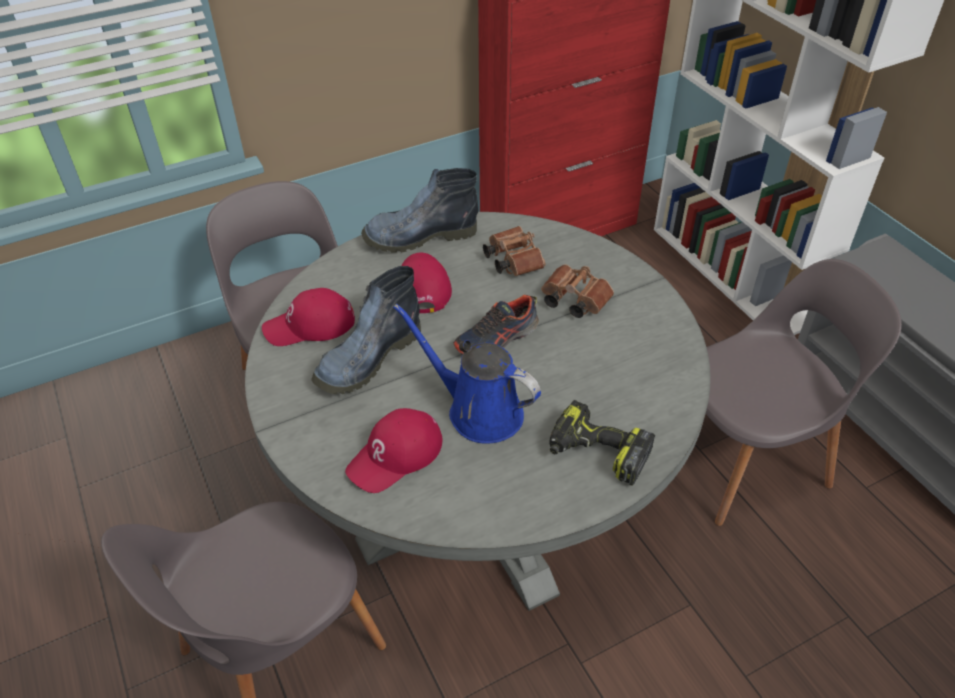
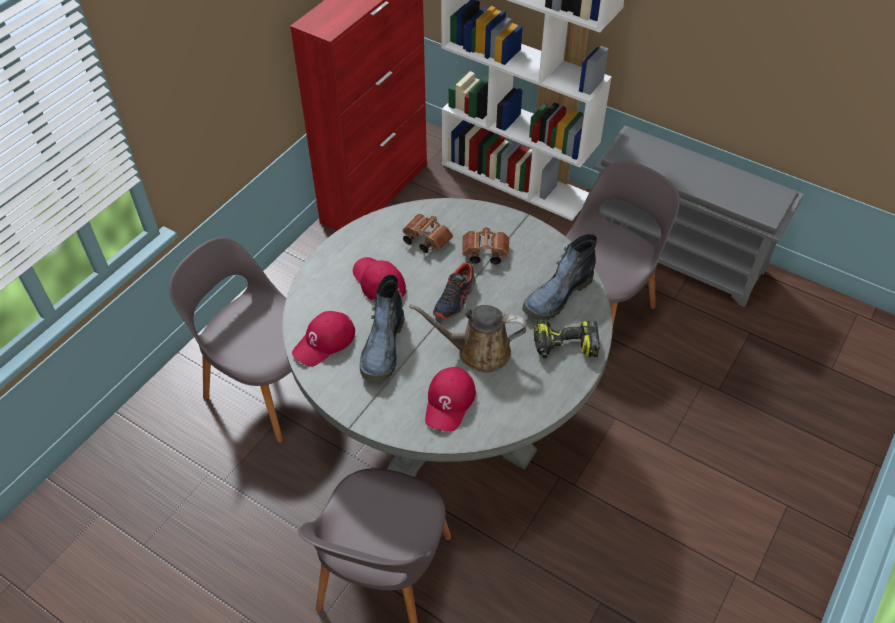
camera: 30 degrees left, 5 degrees up
boot [361,168,478,253] -> boot moved to [522,234,597,320]
blue watering can [393,304,541,444] -> brown watering can [409,304,527,372]

